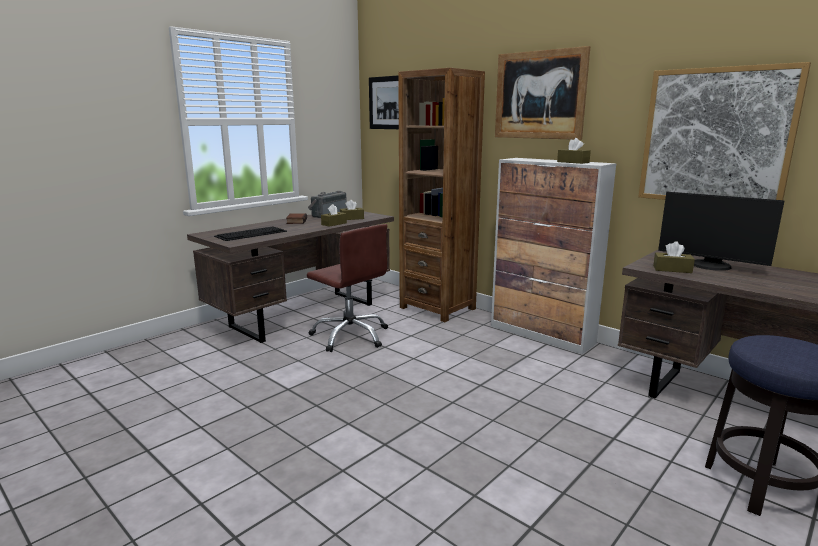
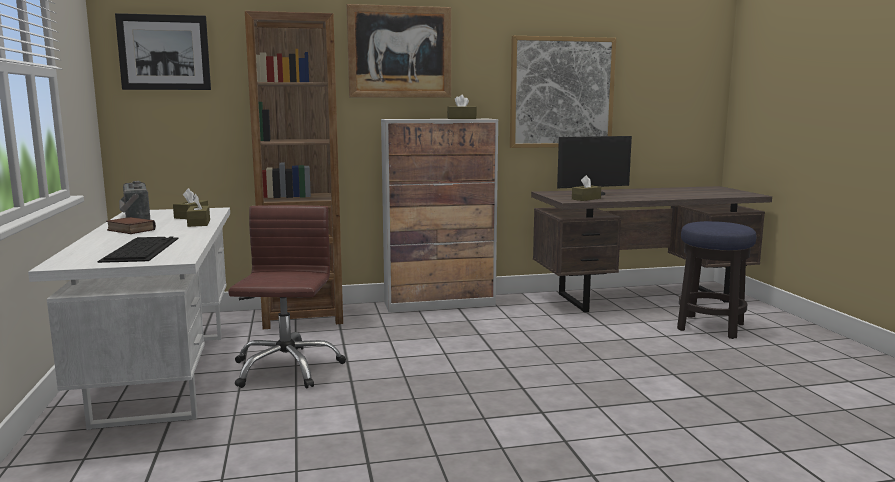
camera: 55 degrees left, 5 degrees down
brown desk [187,212,394,343] -> white desk [28,207,230,430]
brown office chair [307,224,388,352] -> brown office chair turned 75 degrees counterclockwise [228,205,346,388]

